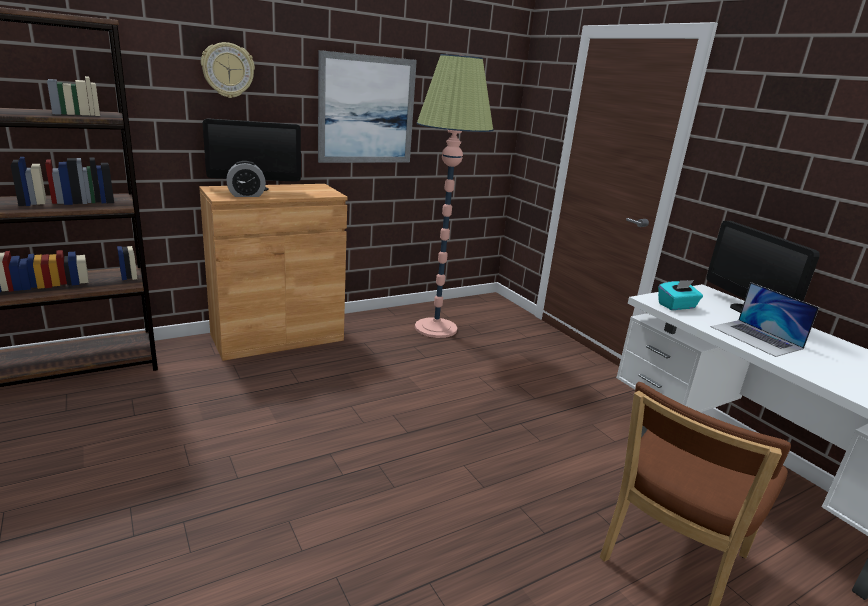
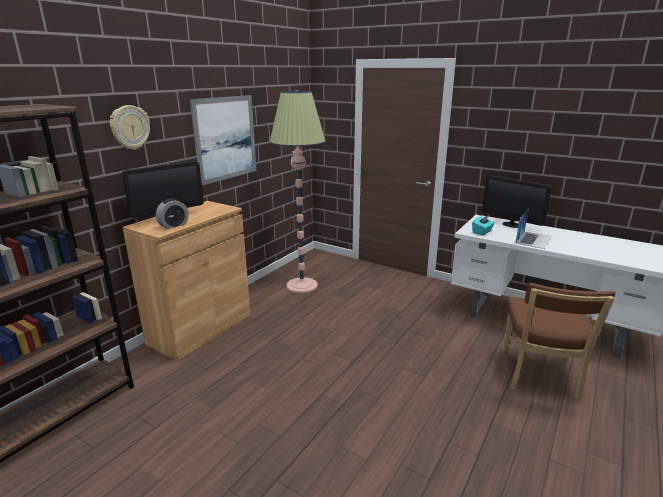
camera: 25 degrees left, 0 degrees up
laptop [711,282,819,357] -> laptop turned 90 degrees counterclockwise [516,209,552,249]

